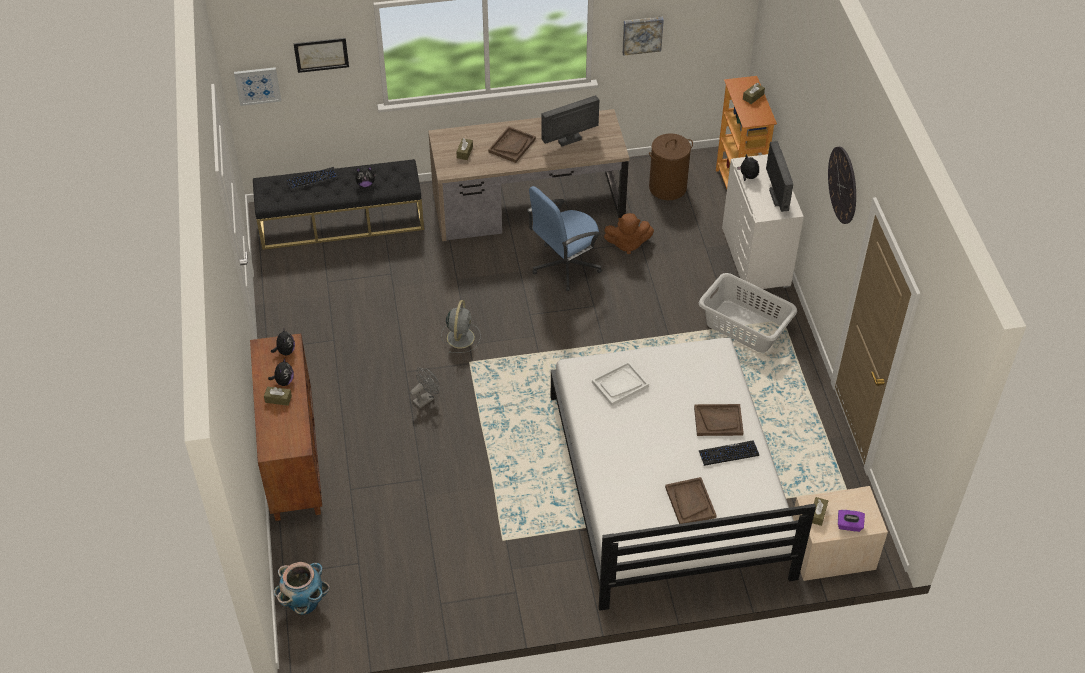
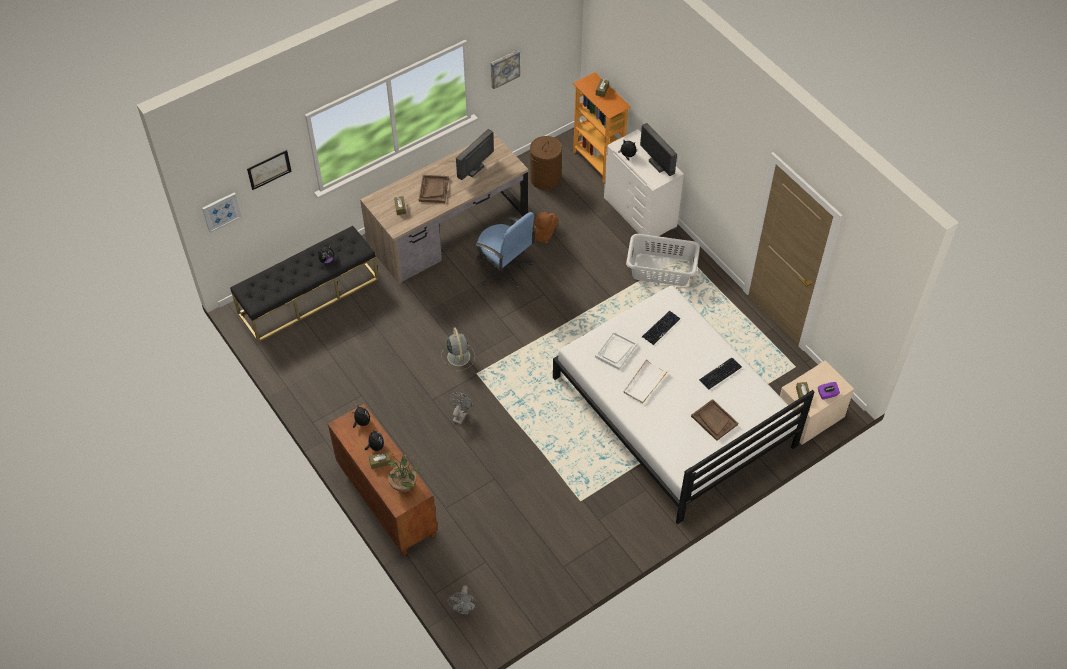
camera: 25 degrees left, 5 degrees up
planter [274,562,330,615] -> grey fan [447,585,477,615]
keyboard [287,167,339,191] -> keyboard moved to [642,311,680,345]
blue office chair [527,186,602,291] -> blue office chair turned 75 degrees counterclockwise [475,212,537,289]
brown tray [694,404,744,436] -> none
wall clock [828,147,856,224] -> none
none -> potted plant [388,453,420,493]
none -> white tray [623,359,668,403]

